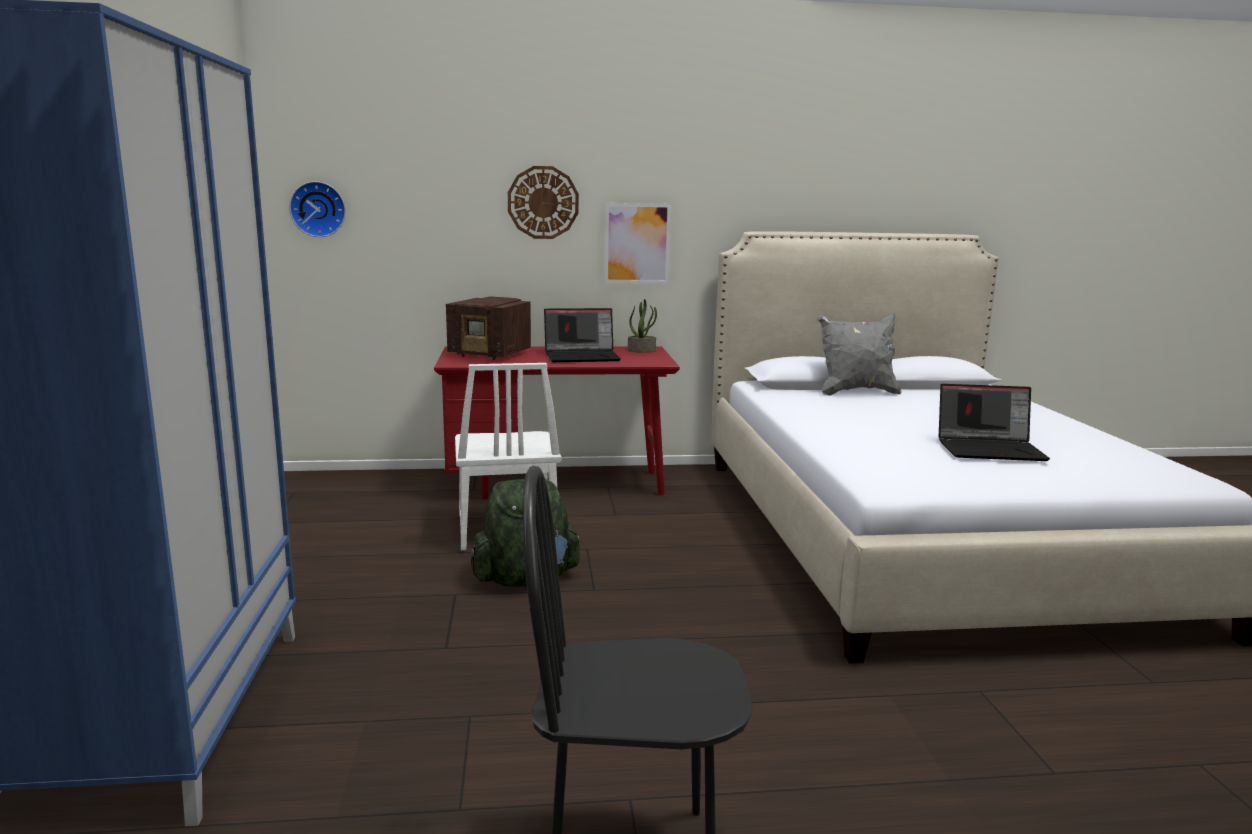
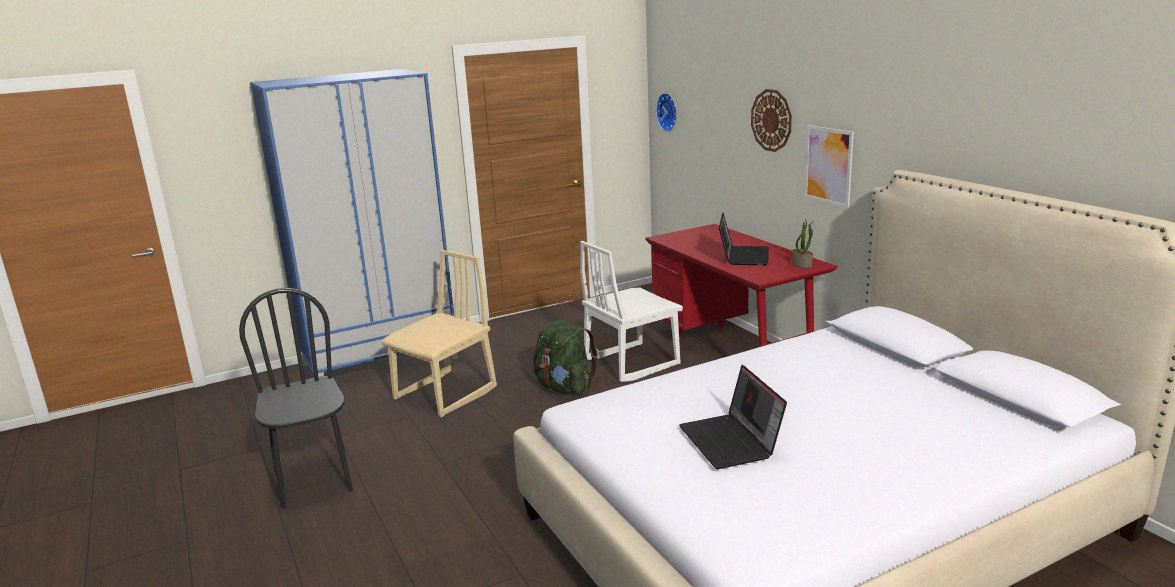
camera: 70 degrees right, 5 degrees up
radio [446,296,531,360] -> none
laptop [544,308,621,362] -> laptop turned 135 degrees counterclockwise [719,213,769,265]
grey pillow [817,314,901,396] -> none
none -> beige chair [381,250,497,417]

